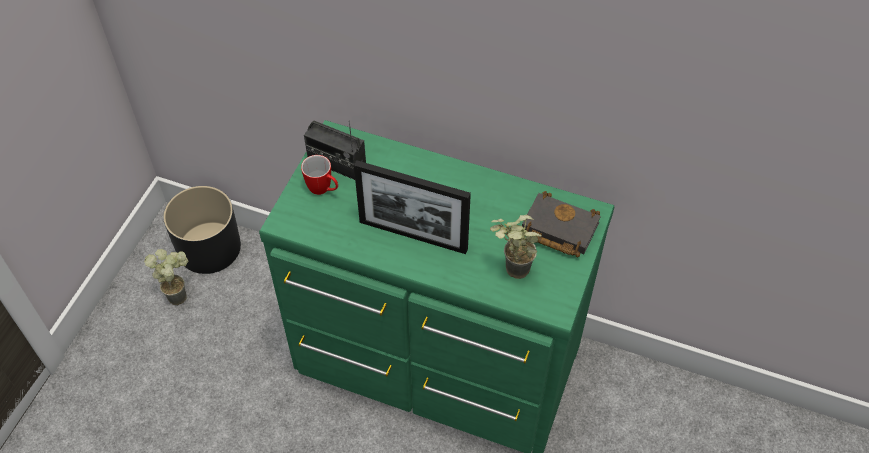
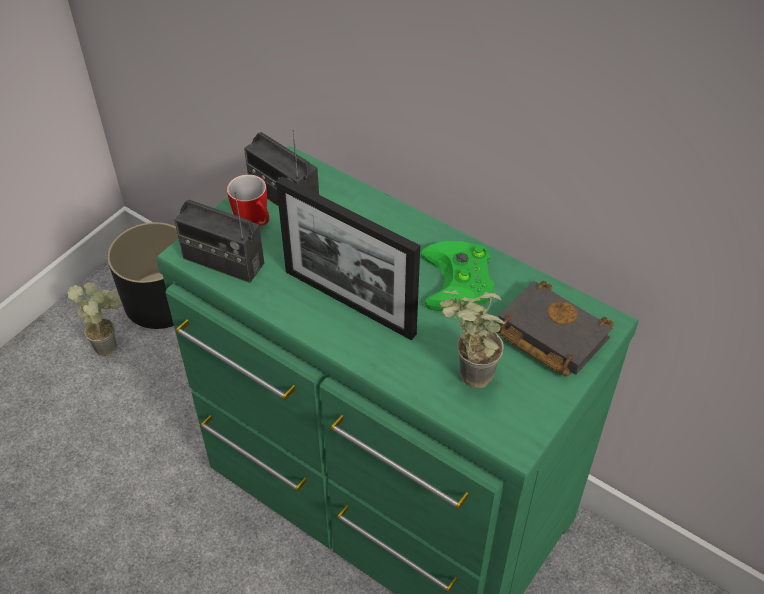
camera: 15 degrees right, 5 degrees down
none -> radio [174,192,264,283]
none -> green game controller [420,241,495,311]

